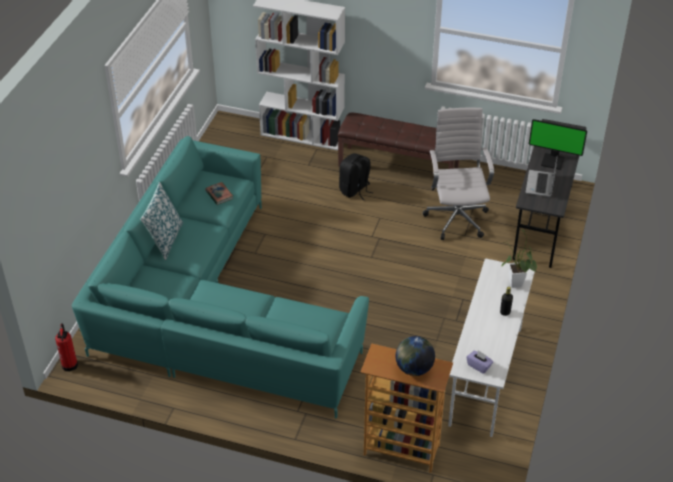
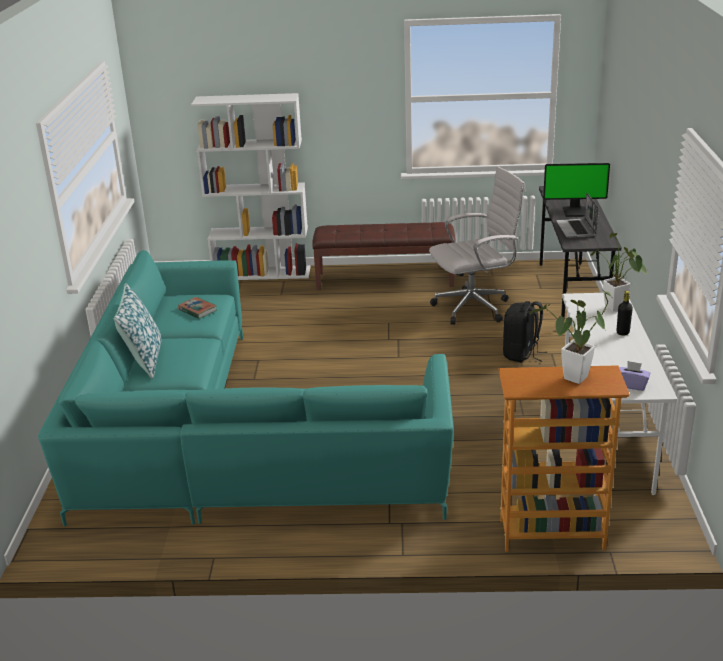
camera: 15 degrees left, 15 degrees down
fire extinguisher [55,323,78,371] -> none
black backpack [339,153,373,201] -> black backpack moved to [503,301,547,363]
globe [395,336,435,376] -> potted plant [530,289,613,384]
white office chair [423,108,494,240] -> white office chair turned 90 degrees clockwise [429,167,525,325]

